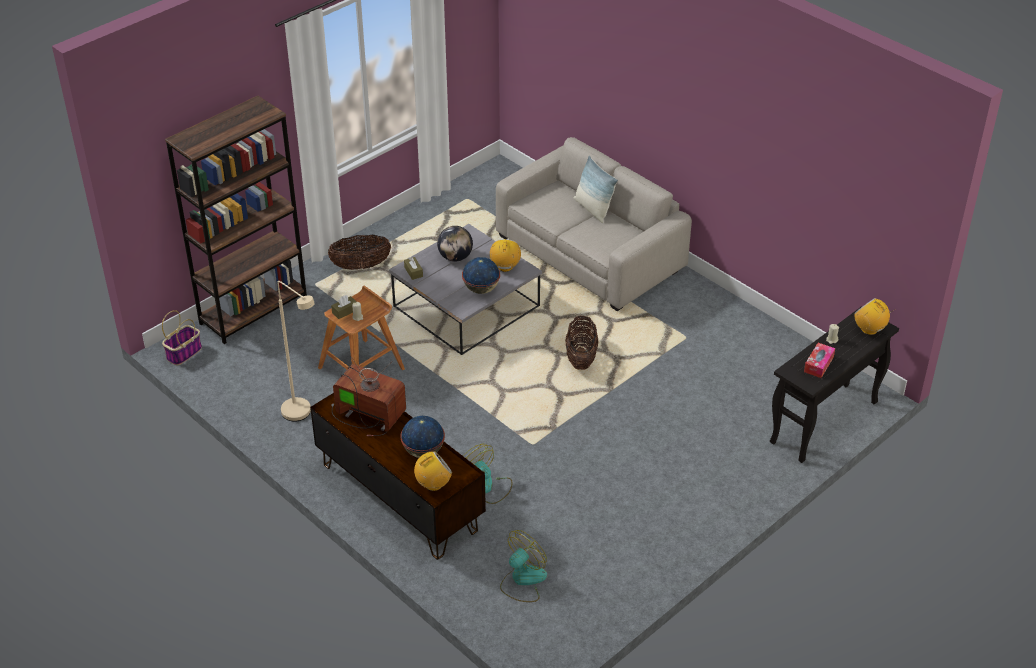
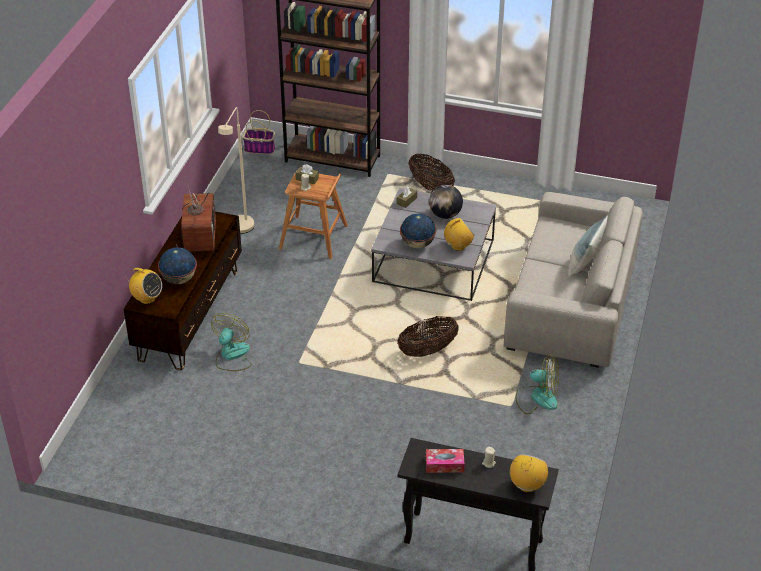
camera: 60 degrees right, 0 degrees up
fan [500,530,547,602] -> fan moved to [516,355,559,414]

